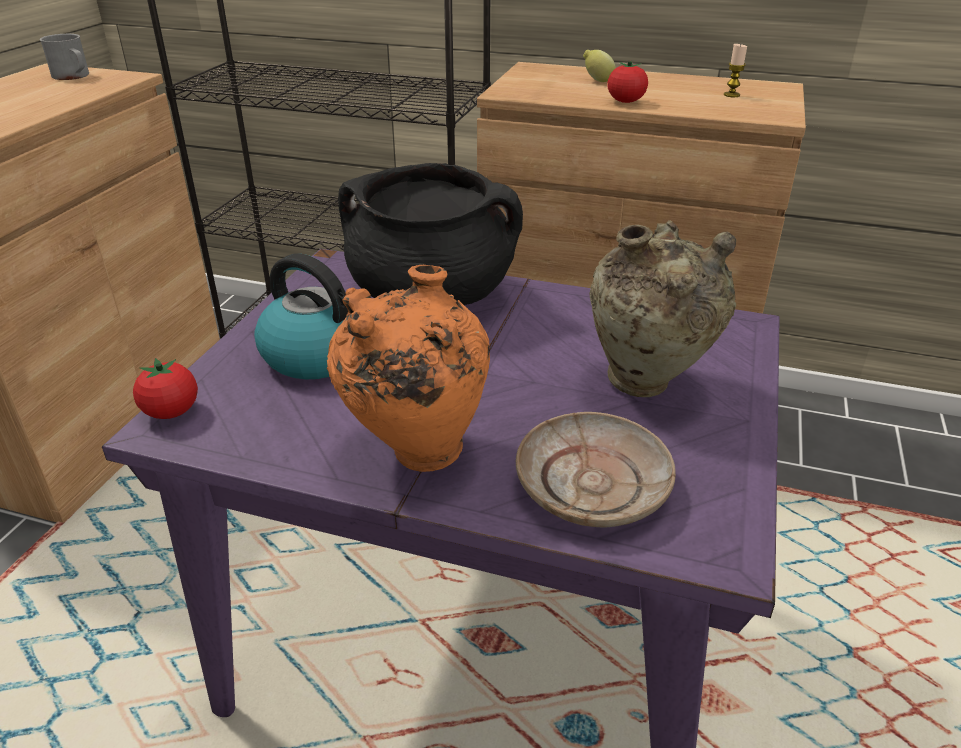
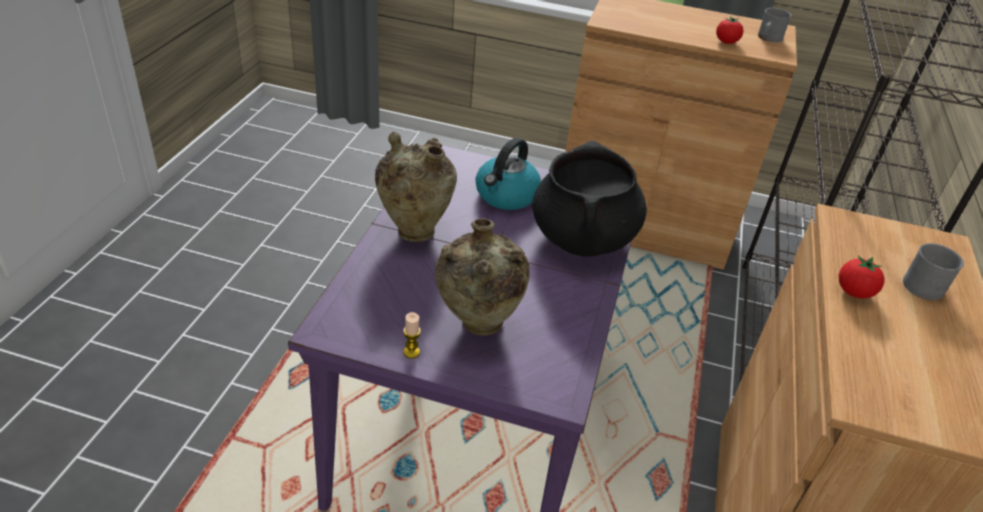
camera: 85 degrees right, 5 degrees up
tomato [133,358,198,419] -> tomato moved to [716,16,743,44]
orange vase [327,265,490,472] -> beige vase [375,132,457,242]
beige plate [516,412,676,527] -> none
lemon [583,50,616,82] -> grey mug [903,243,964,300]
candle [724,44,747,97] -> candle moved to [403,312,421,358]

